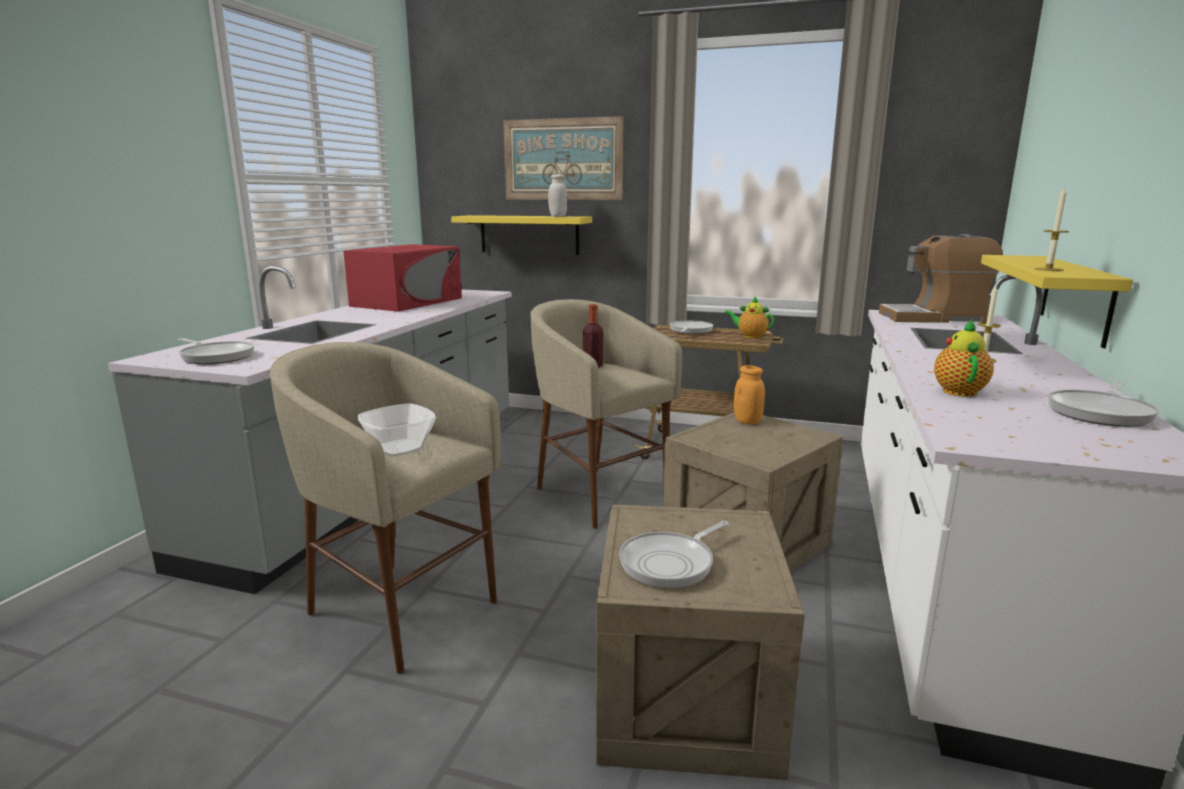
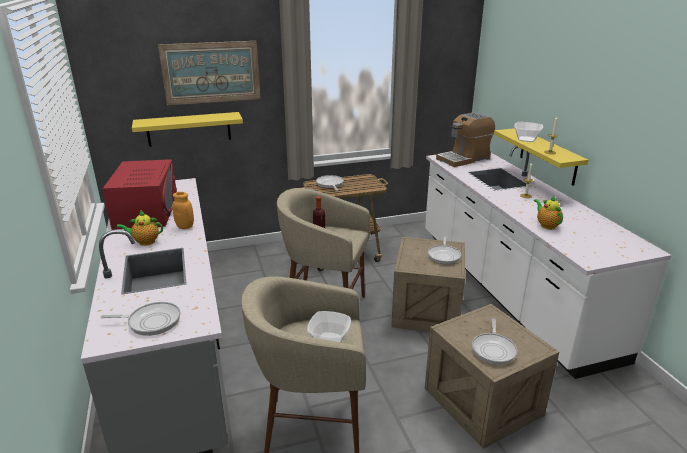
camera: 35 degrees left, 10 degrees up
white jar [548,174,567,217] -> none
teapot [724,296,774,339] -> teapot moved to [116,210,163,246]
orange jar [734,365,765,425] -> orange jar moved to [172,192,194,229]
frying pan [1048,381,1159,427] -> frying pan moved to [428,236,461,264]
none -> bowl [514,122,543,142]

